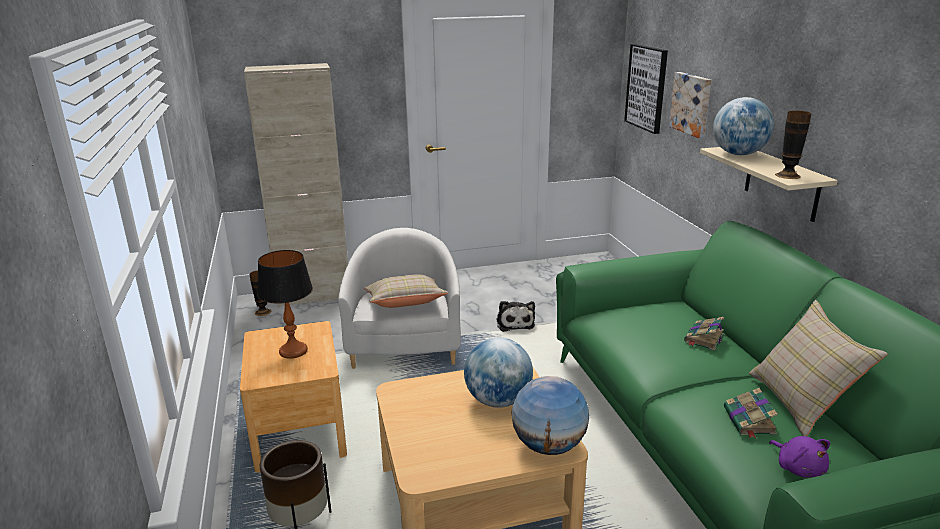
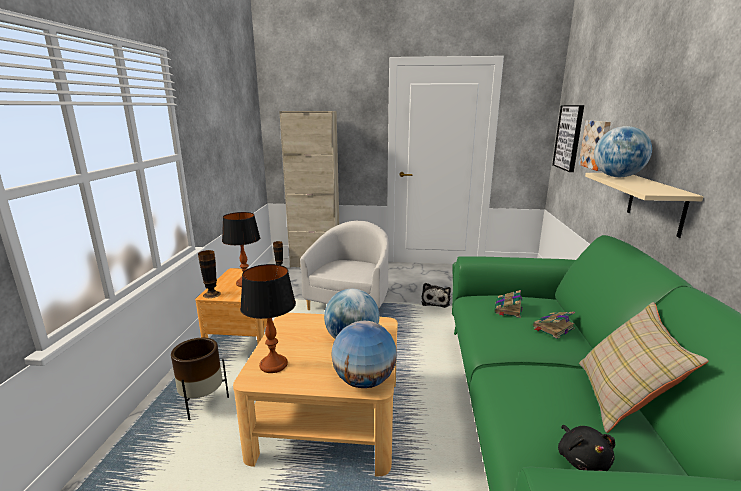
camera: 20 degrees right, 5 degrees down
beige pillow [364,274,448,308] -> none
book [724,388,778,438] -> book moved to [495,290,523,318]
purple plush toy [769,436,830,478] -> black plush toy [558,425,615,471]
vase [775,111,812,179] -> vase moved to [198,250,221,298]
none -> table lamp [240,264,296,373]

